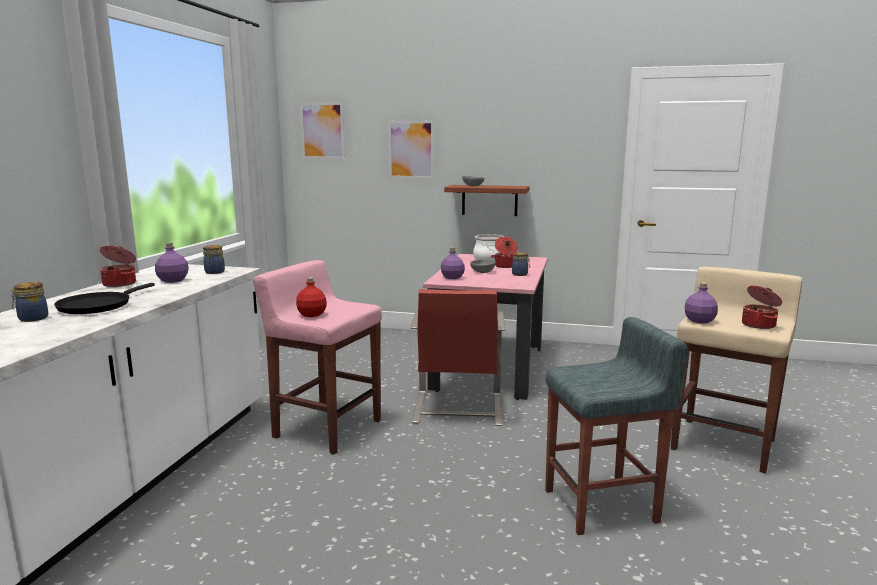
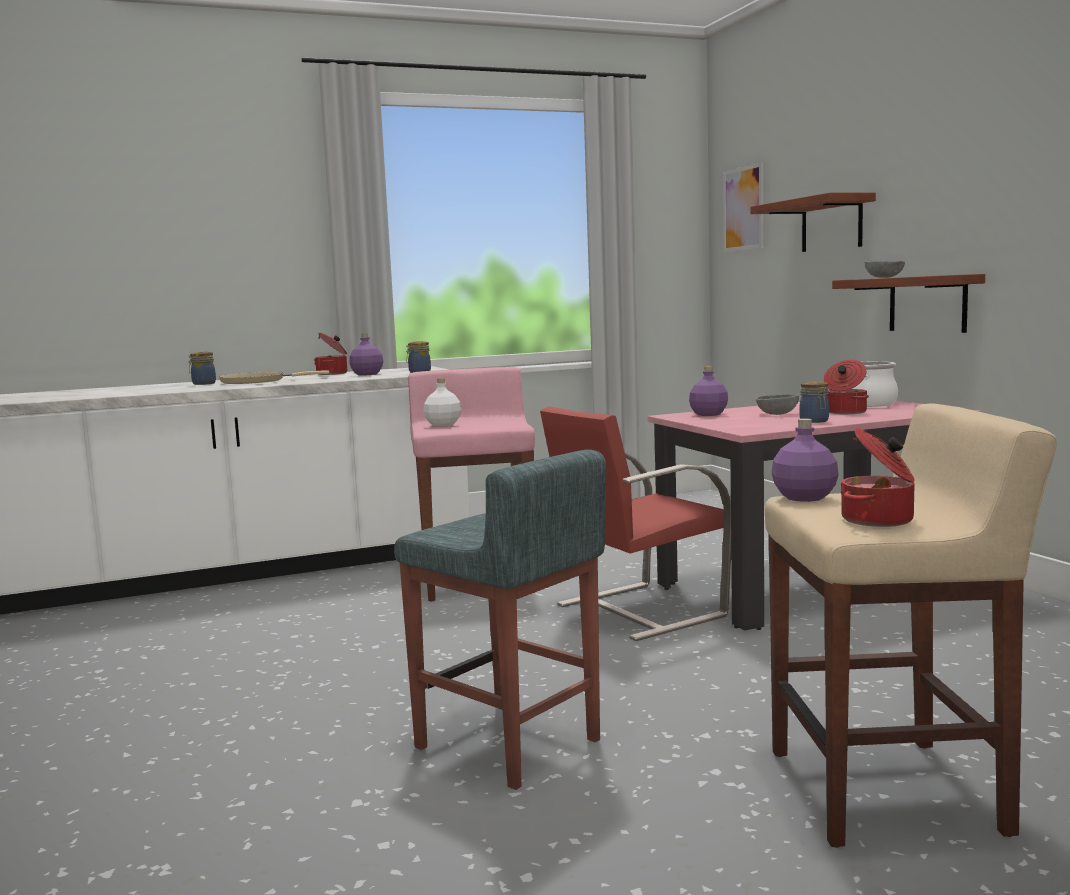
camera: 55 degrees right, 5 degrees down
black frying pan [54,283,155,314] -> beige frying pan [219,370,329,384]
red bottle [296,277,327,317] -> white bottle [424,378,461,426]
picture [388,121,434,179] -> shelf [750,193,876,252]

